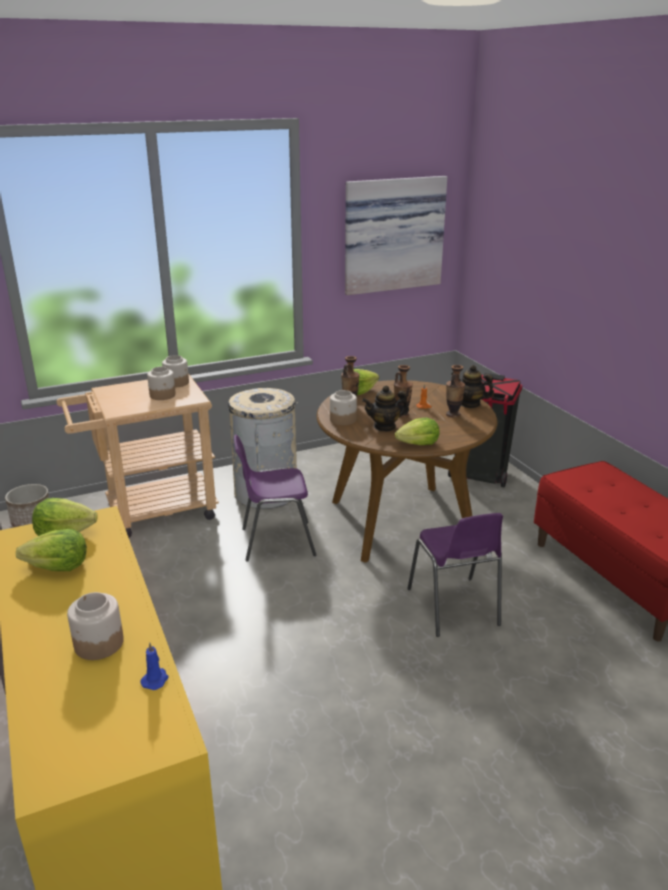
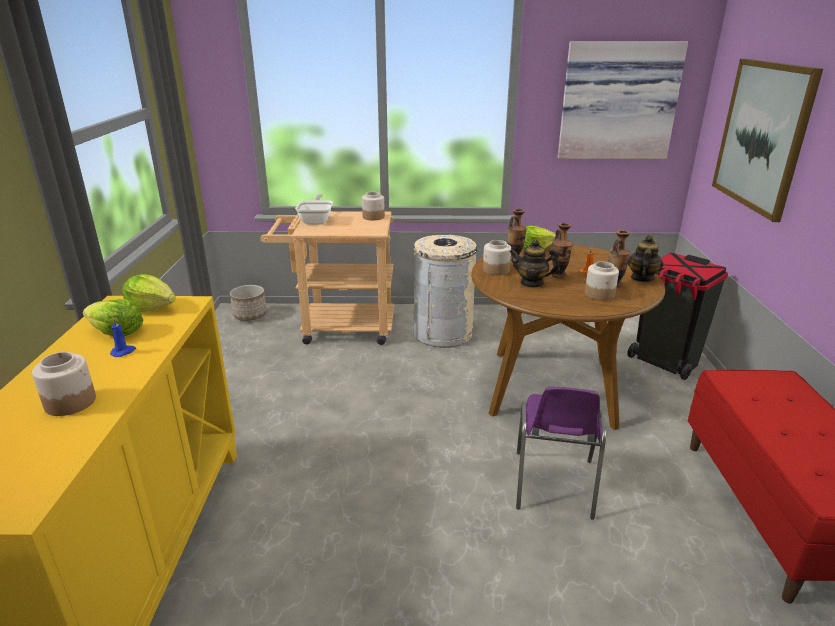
camera: 25 degrees right, 0 degrees up
blue candle [141,642,169,690] -> blue candle moved to [110,318,136,357]
jar [147,367,176,400] -> jar moved to [585,261,619,301]
purple chair [234,435,316,561] -> none
lettuce [395,418,439,445] -> none
teapot [451,365,494,408] -> teapot turned 60 degrees clockwise [628,235,664,282]
none -> frying pan [295,194,333,224]
none -> picture [712,59,823,222]

